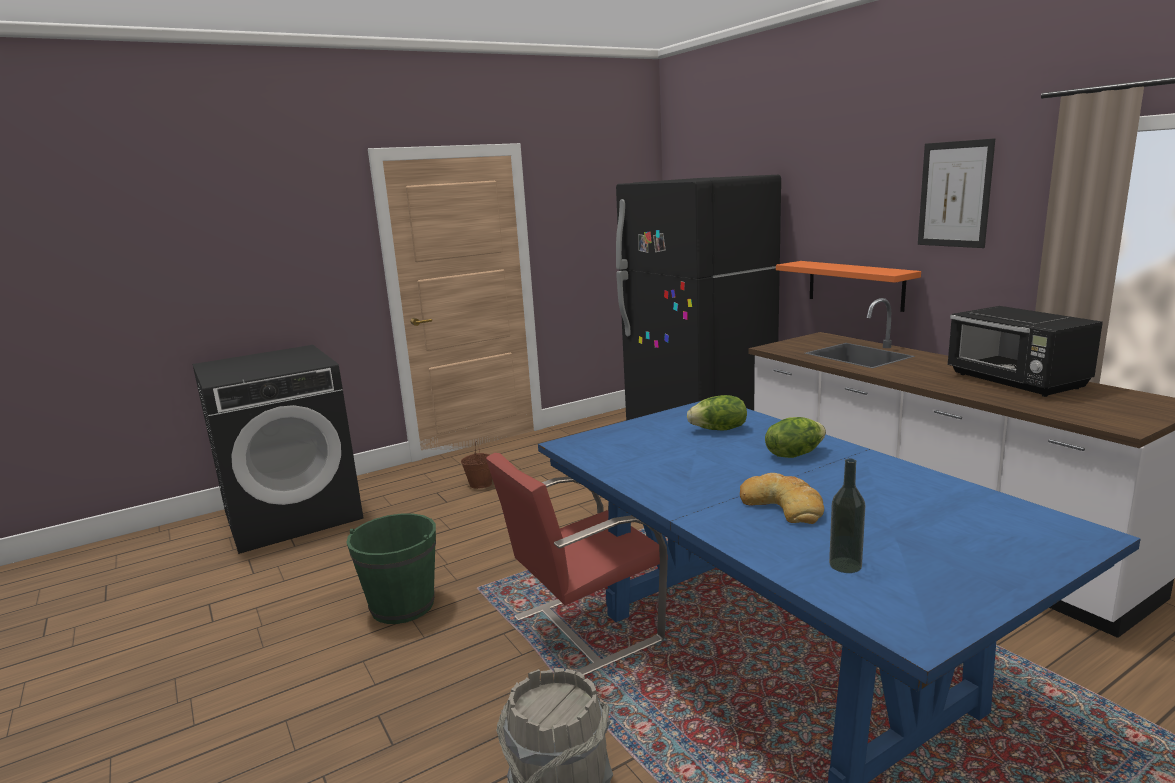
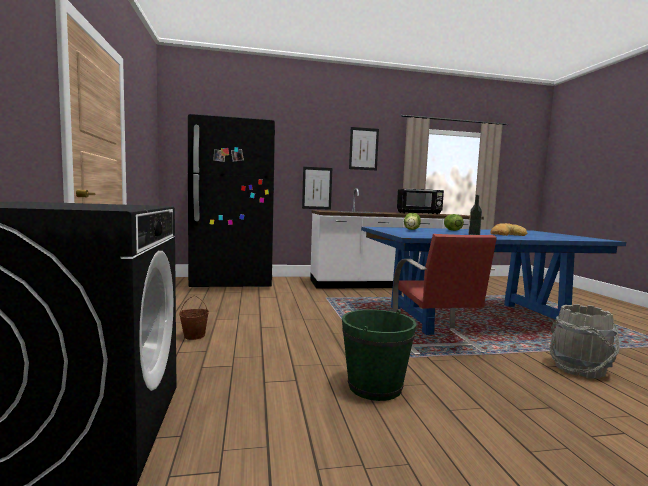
camera: 70 degrees left, 10 degrees down
orange shelf [776,261,921,312] -> picture [302,167,332,210]
bottle [829,458,865,573] -> bottle moved to [468,195,482,235]

